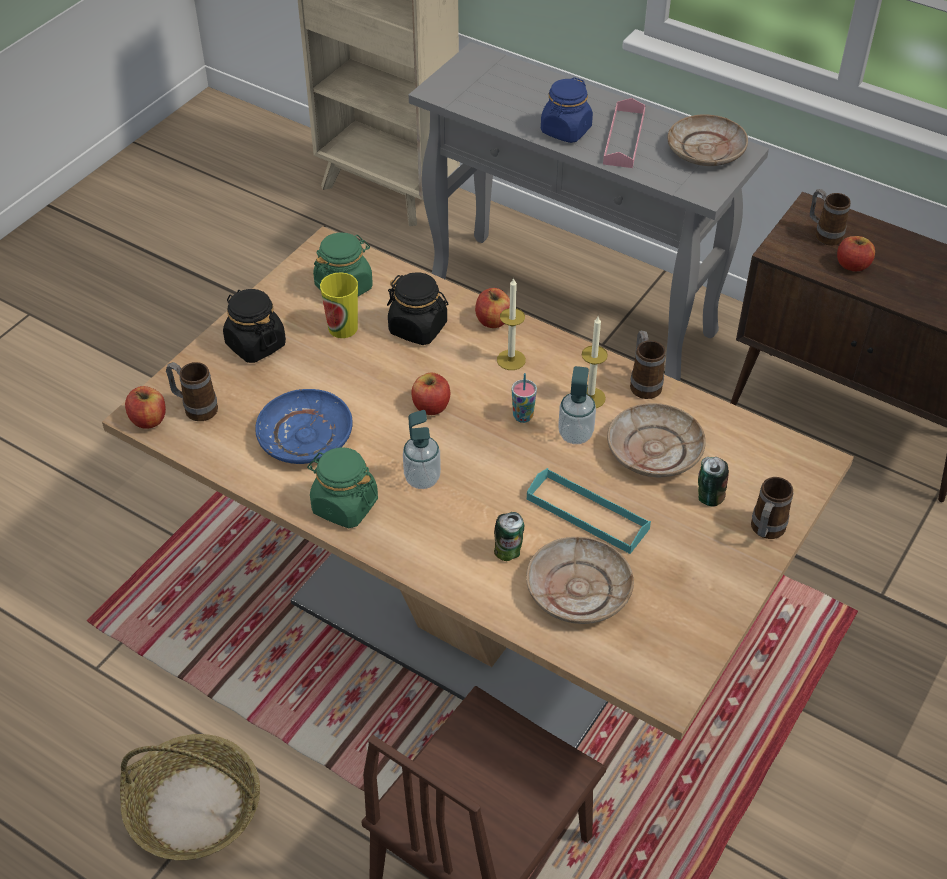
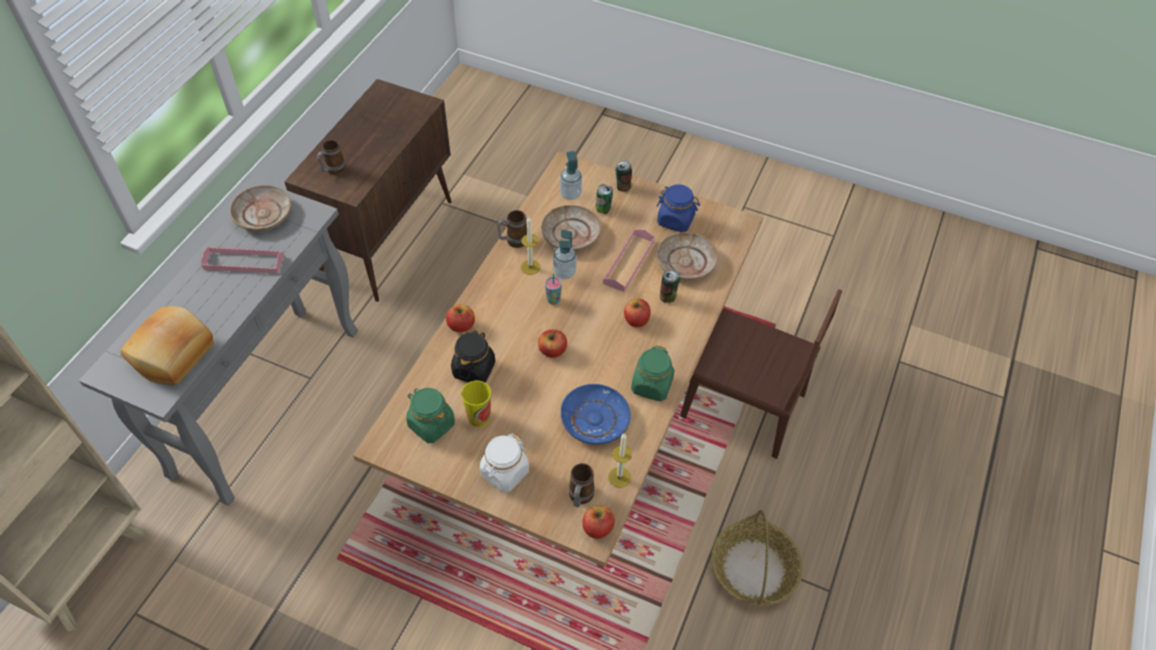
camera: 100 degrees left, 5 degrees up
black jar [223,289,286,363] -> white jar [480,434,529,492]
soap dispenser [403,410,441,489] -> soap dispenser moved to [560,151,582,200]
candle [497,277,526,370] -> candle moved to [608,433,632,488]
turquoise tray [527,468,651,554] -> pink tray [603,229,655,292]
blue jar [541,77,593,143] -> blue jar moved to [657,184,700,232]
mug [751,477,793,539] -> can [616,160,632,192]
apple [837,236,875,271] -> apple moved to [624,298,651,327]
none -> bread [121,306,214,385]

